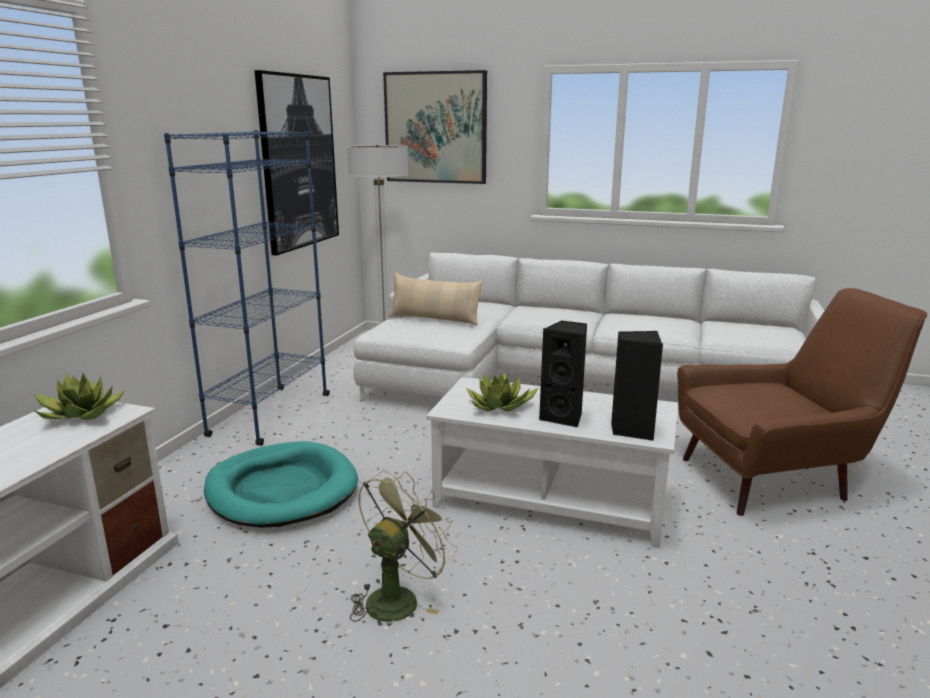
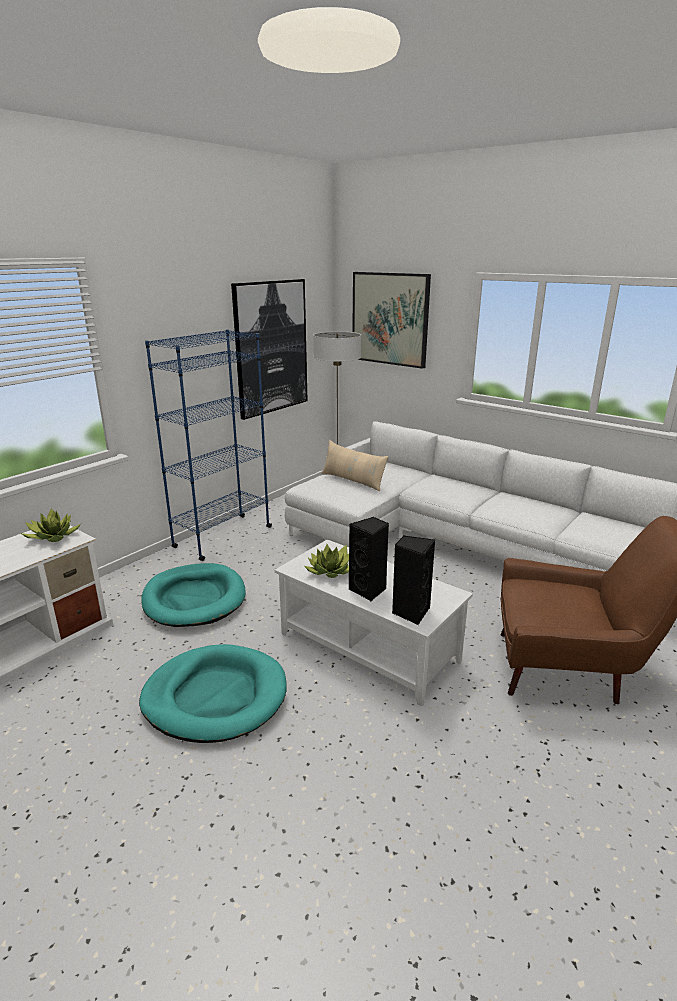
camera: 20 degrees right, 5 degrees up
green fan [350,470,457,622] -> turquoise dog bed [139,644,287,743]

